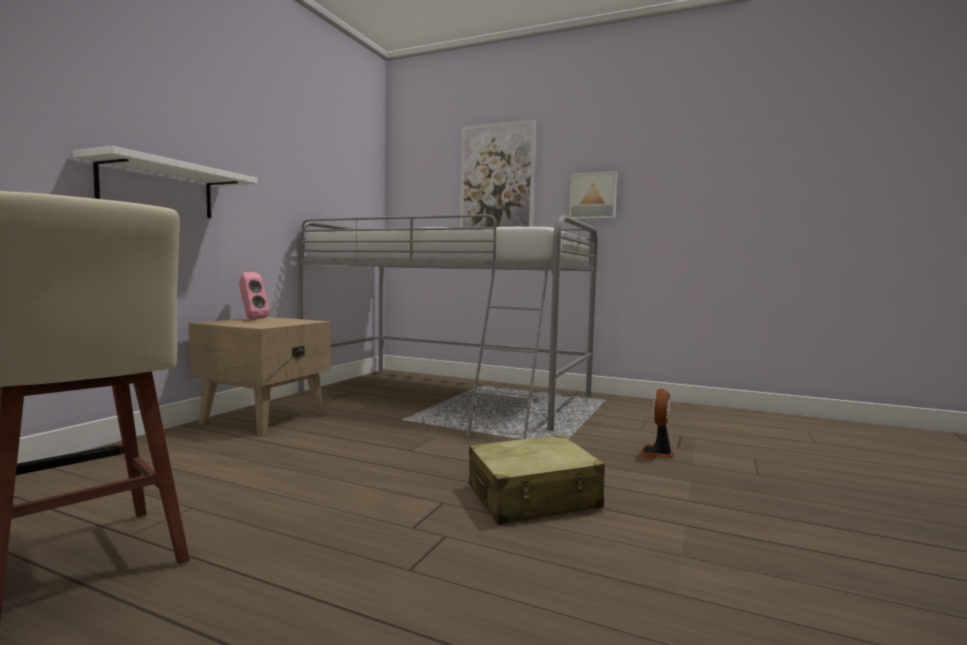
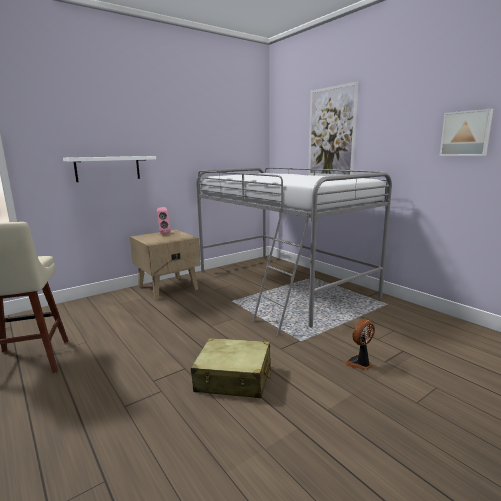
camera: 30 degrees right, 10 degrees up
picture [569,171,617,219] -> picture moved to [440,109,493,156]

